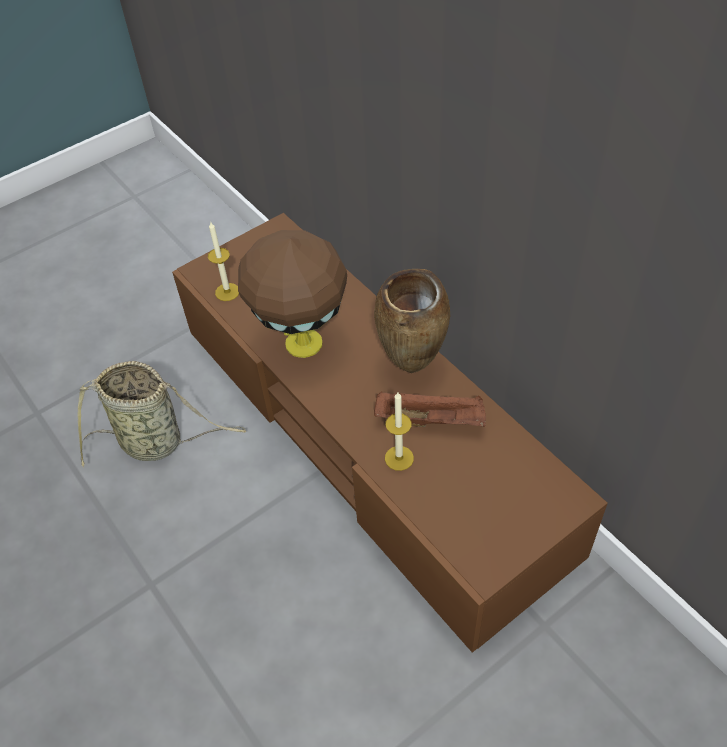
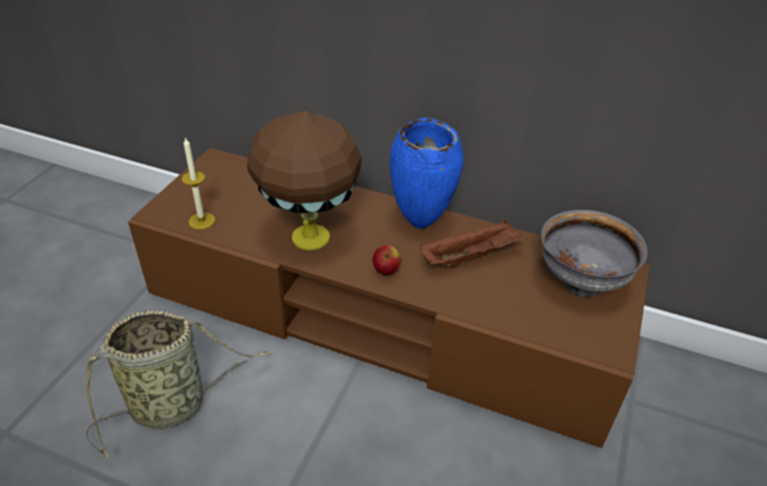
camera: 35 degrees left, 10 degrees down
brown vase [374,269,450,373] -> blue vase [390,118,464,229]
candle [385,392,414,471] -> none
none -> apple [372,245,401,275]
none -> grey bowl [541,210,647,297]

